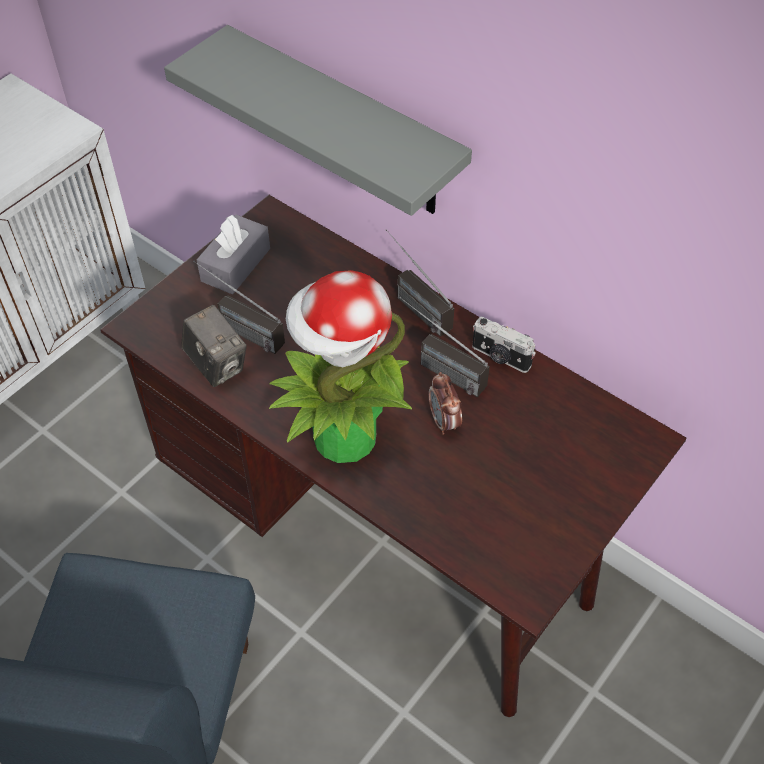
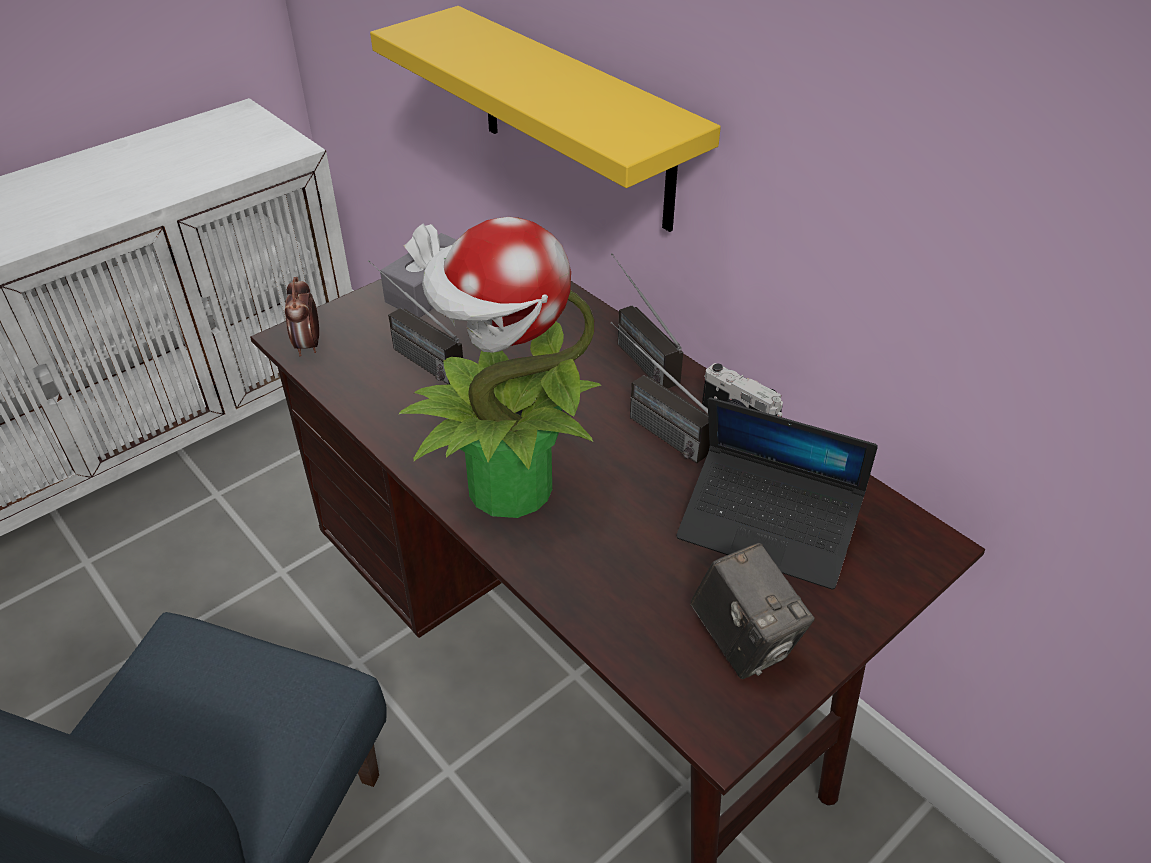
camera: 10 degrees right, 10 degrees down
grey shelf [164,25,472,216] -> yellow shelf [370,6,721,232]
camera [181,305,247,387] -> camera moved to [691,543,815,679]
alarm clock [428,372,462,435] -> alarm clock moved to [285,277,319,356]
none -> laptop [677,397,878,589]

